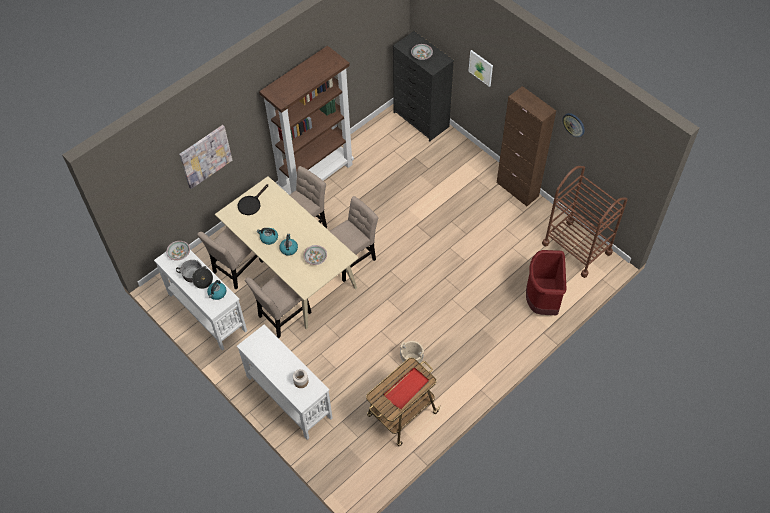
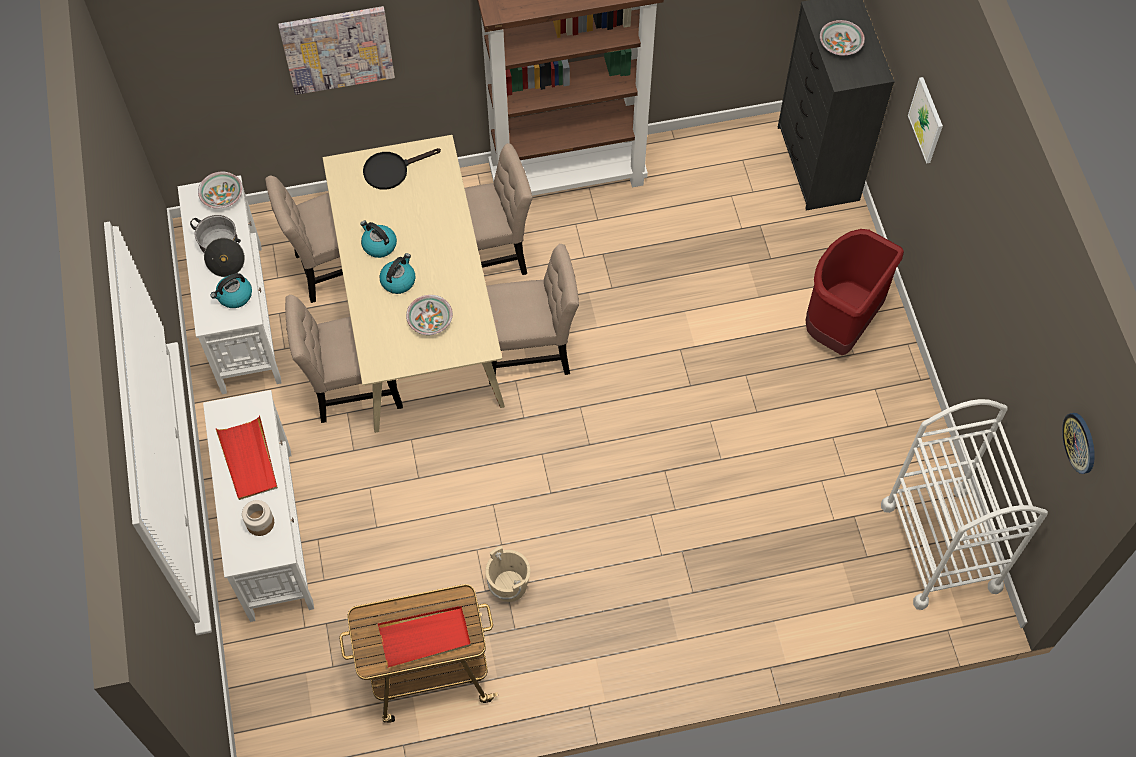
camera: 30 degrees right, 5 degrees up
brown cabinet [497,86,556,207] -> none
red trash can [526,250,566,315] -> red trash can moved to [805,229,904,355]
brown cart [542,166,628,278] -> white cart [881,399,1048,610]
wall clock [562,113,585,137] -> wall clock moved to [1062,413,1095,474]
none -> red tray [216,415,278,500]

